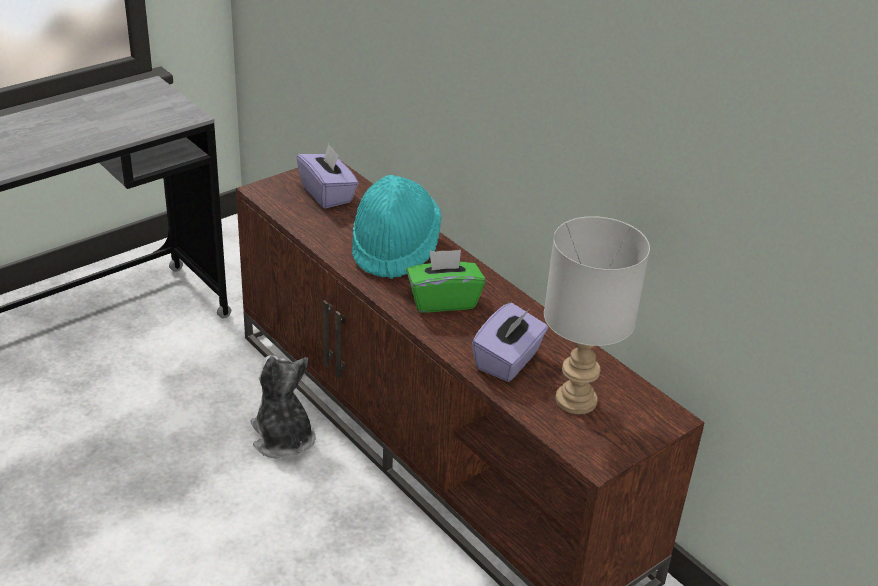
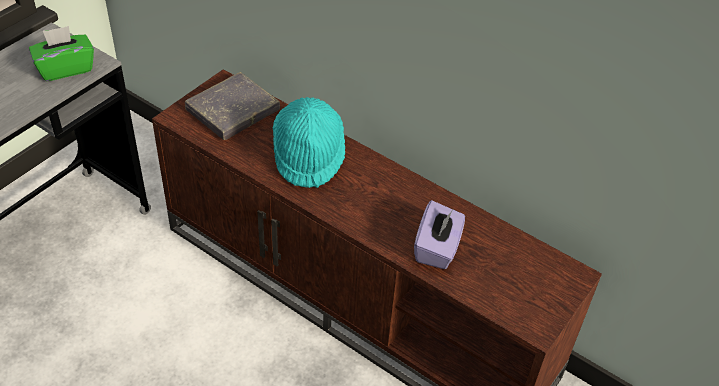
camera: 15 degrees left, 10 degrees up
plush toy [251,355,315,459] -> none
purple tissue box [297,144,358,209] -> grey book [185,72,280,140]
green tissue box [406,250,485,313] -> green tissue box moved to [29,26,94,81]
grey table lamp [544,216,650,414] -> none

